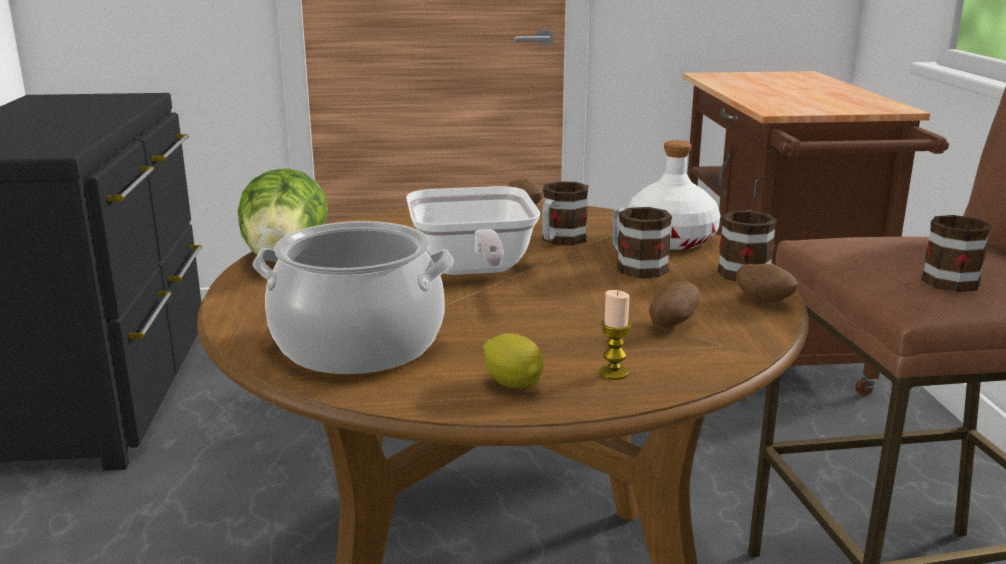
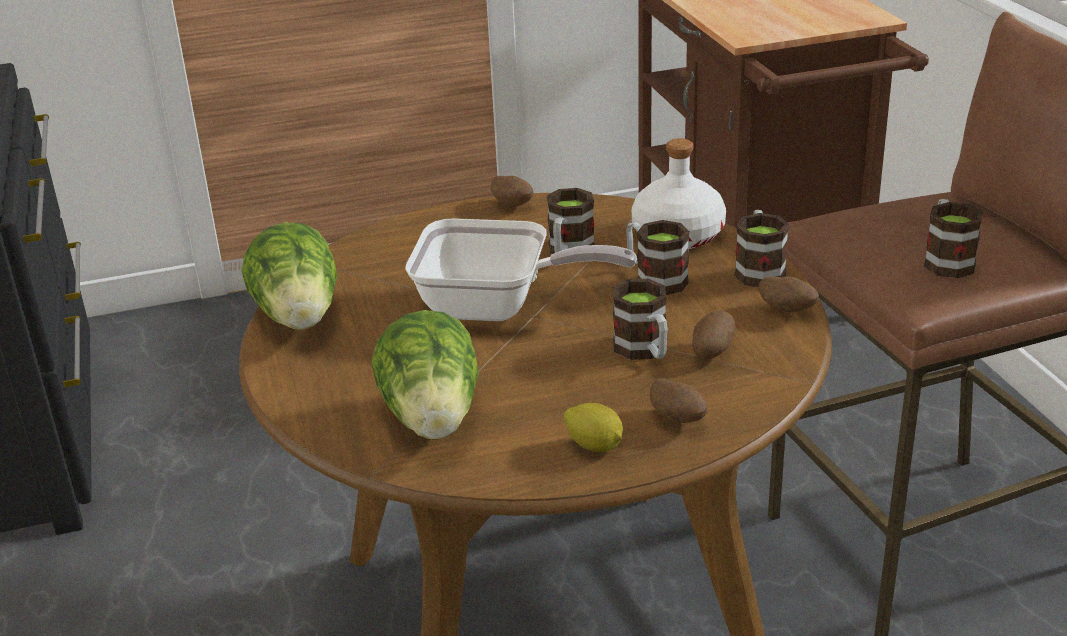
camera: 10 degrees left, 10 degrees up
cooking pot [253,221,454,374] -> lettuce [371,310,479,439]
frying pan [406,186,540,275] -> frying pan turned 60 degrees counterclockwise [405,218,637,321]
candle [599,290,631,380] -> potato [650,378,708,423]
none -> mug [612,279,668,360]

